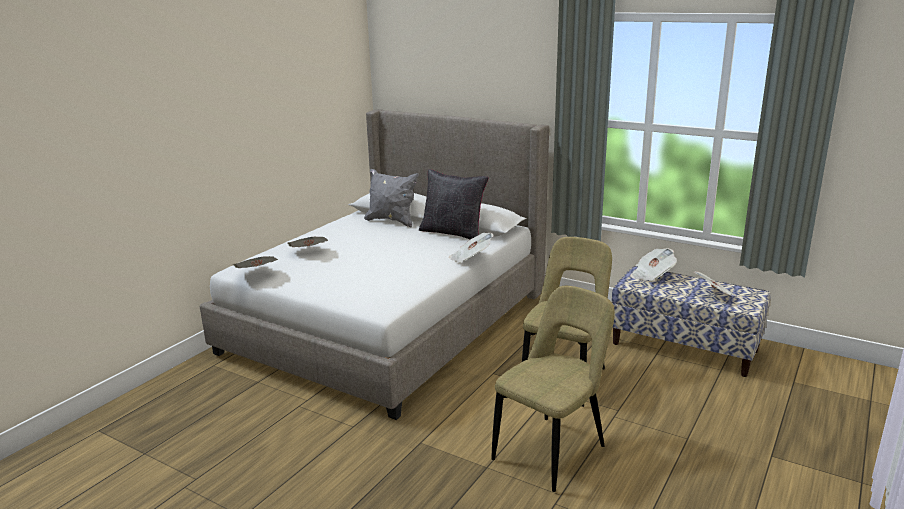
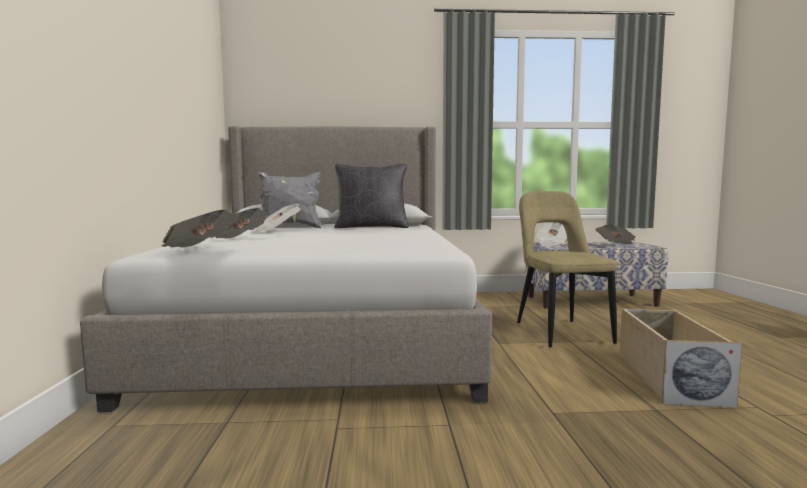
camera: 35 degrees left, 15 degrees down
newspaper [449,233,494,263] -> newspaper moved to [252,204,300,232]
beige chair [491,286,615,492] -> beige storage box [620,309,742,408]

